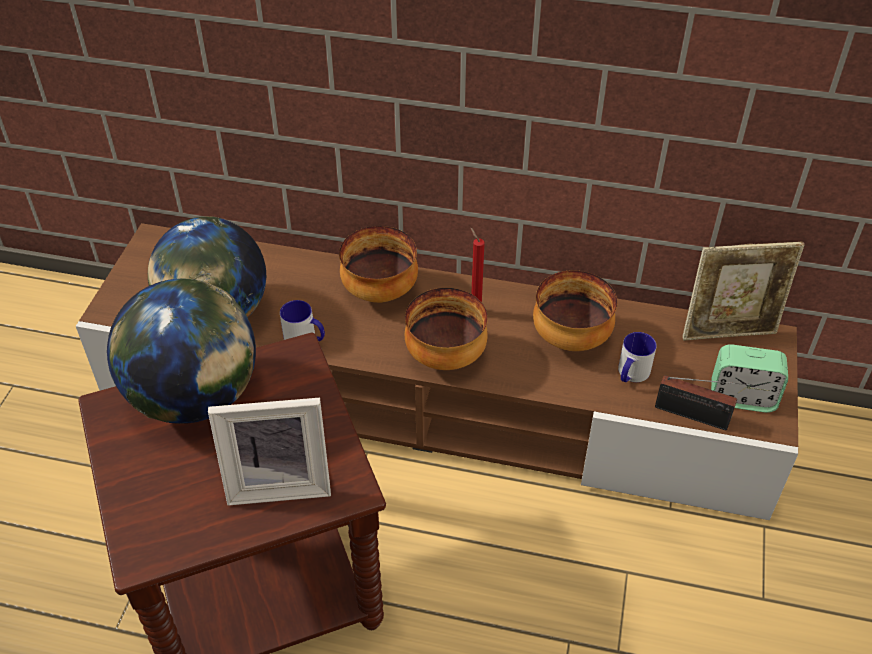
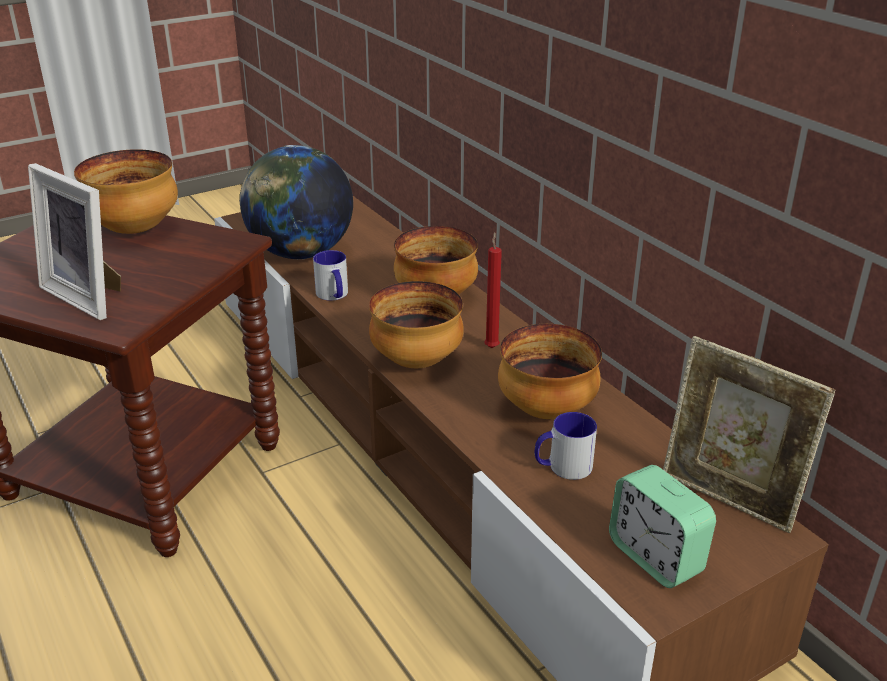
camera: 45 degrees right, 15 degrees down
globe [107,279,256,424] -> bowl [74,149,178,234]
radio [655,375,753,430] -> none

